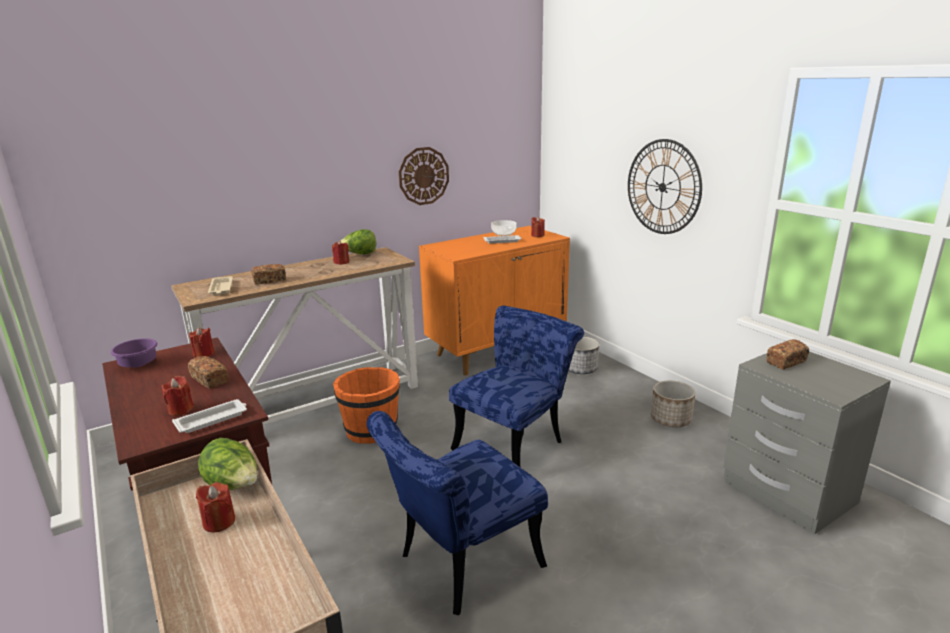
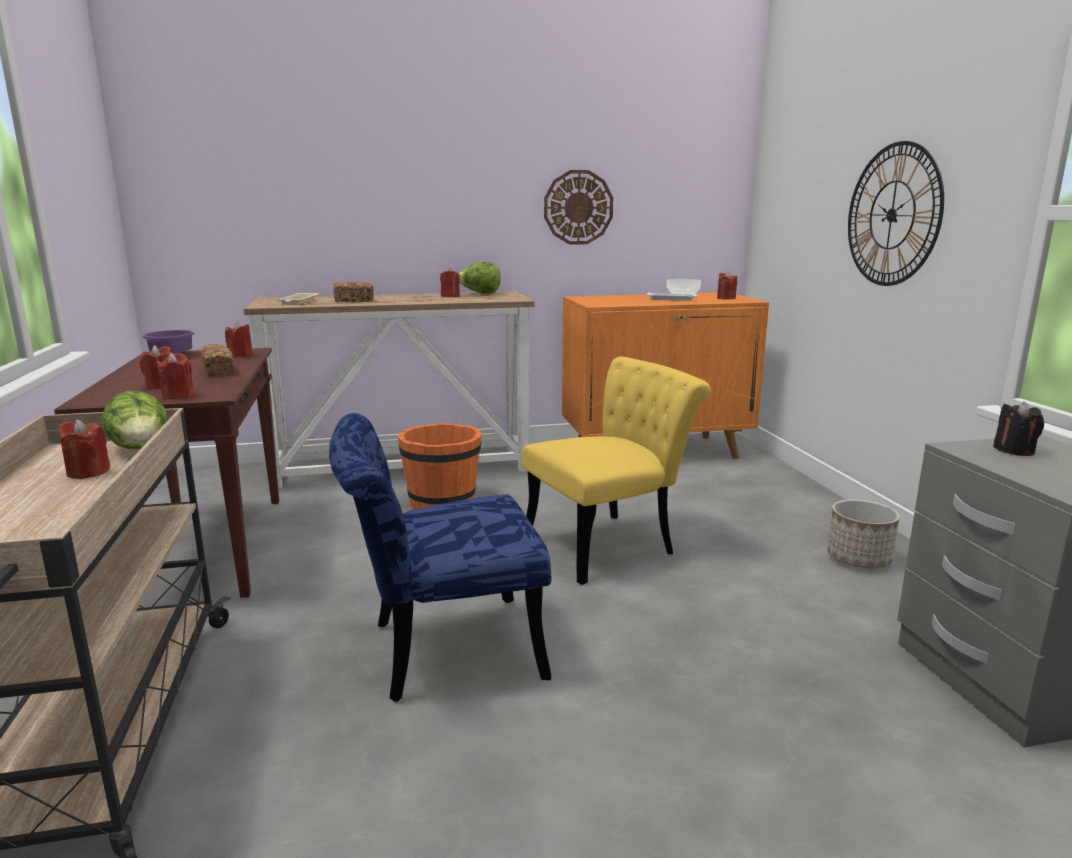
camera: 20 degrees right, 5 degrees down
white tray [172,399,247,433] -> red candle [156,353,195,399]
blue chair [449,306,584,467] -> yellow chair [521,357,711,585]
planter [568,336,600,374] -> none
bread [766,339,809,370] -> black candle [993,402,1044,456]

